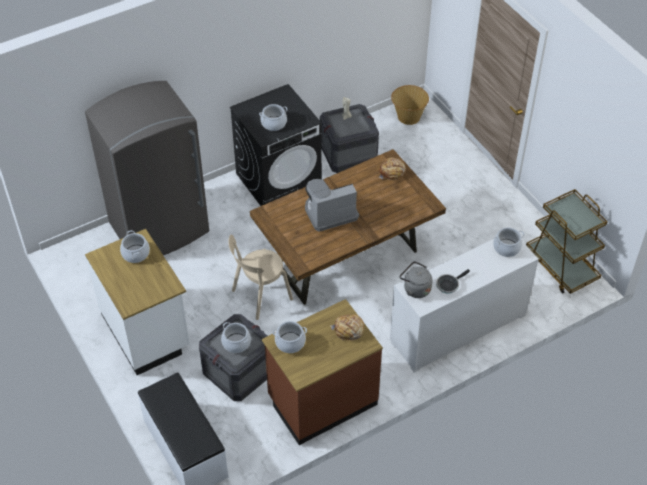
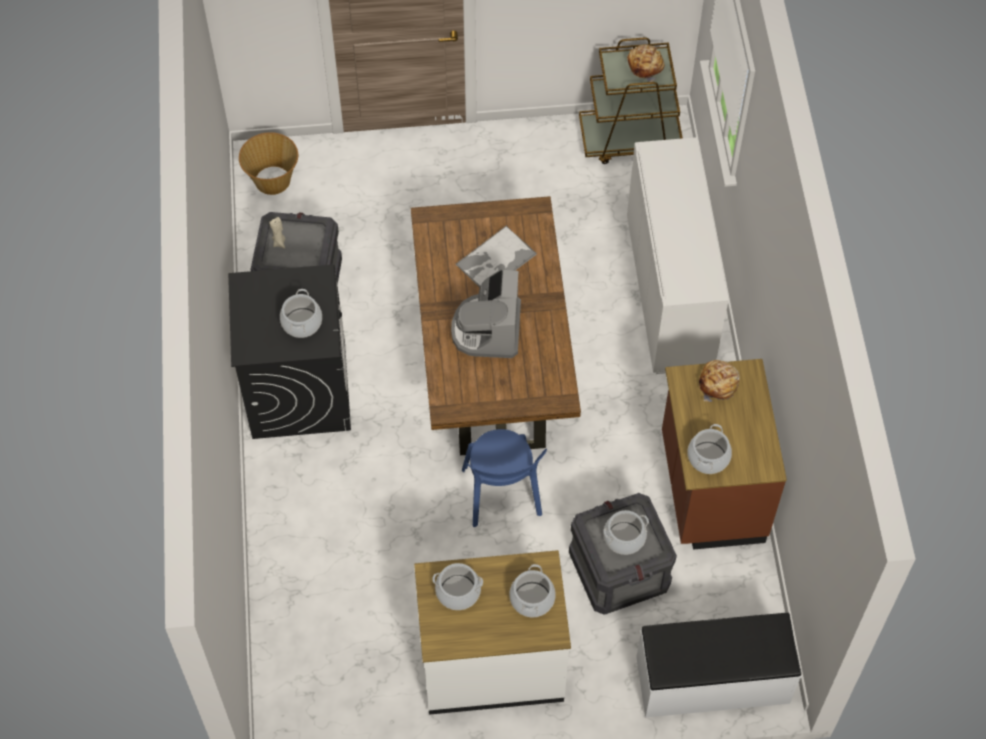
camera: 65 degrees left, 10 degrees up
grey fridge [85,81,209,255] -> none
beige chair [228,234,293,320] -> blue chair [462,429,547,527]
bread [379,157,406,181] -> bread moved to [627,45,665,82]
grey kettle [400,261,433,298] -> none
frying pan [436,269,470,294] -> none
cooking pot [493,228,524,257] -> cooking pot moved to [509,564,556,618]
none -> tray [456,225,537,288]

